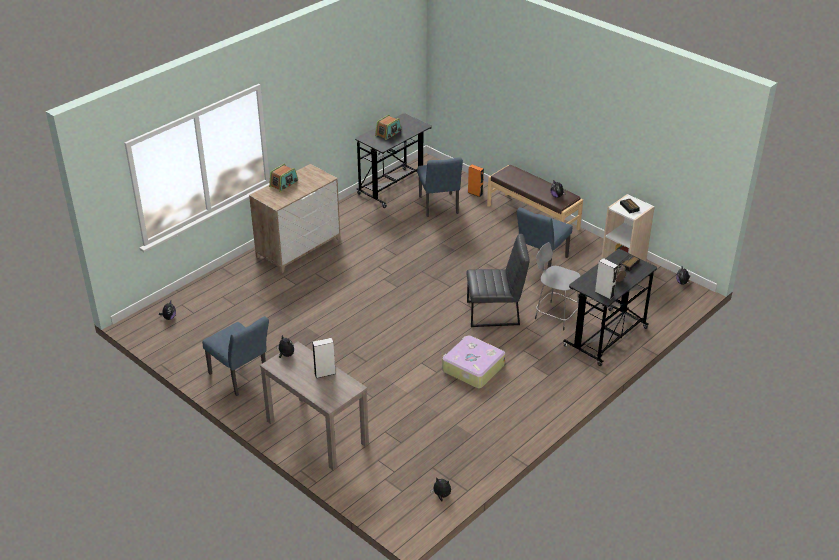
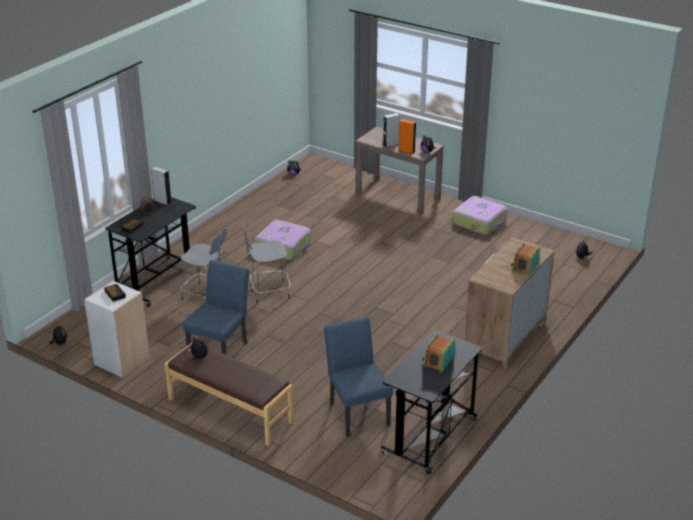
camera: 170 degrees right, 5 degrees down
blue chair [202,316,269,396] -> suitcase [453,196,507,235]
grey chair [467,234,530,327] -> grey stool [242,223,291,303]
orange speaker [468,165,484,197] -> orange speaker moved to [399,119,416,154]

